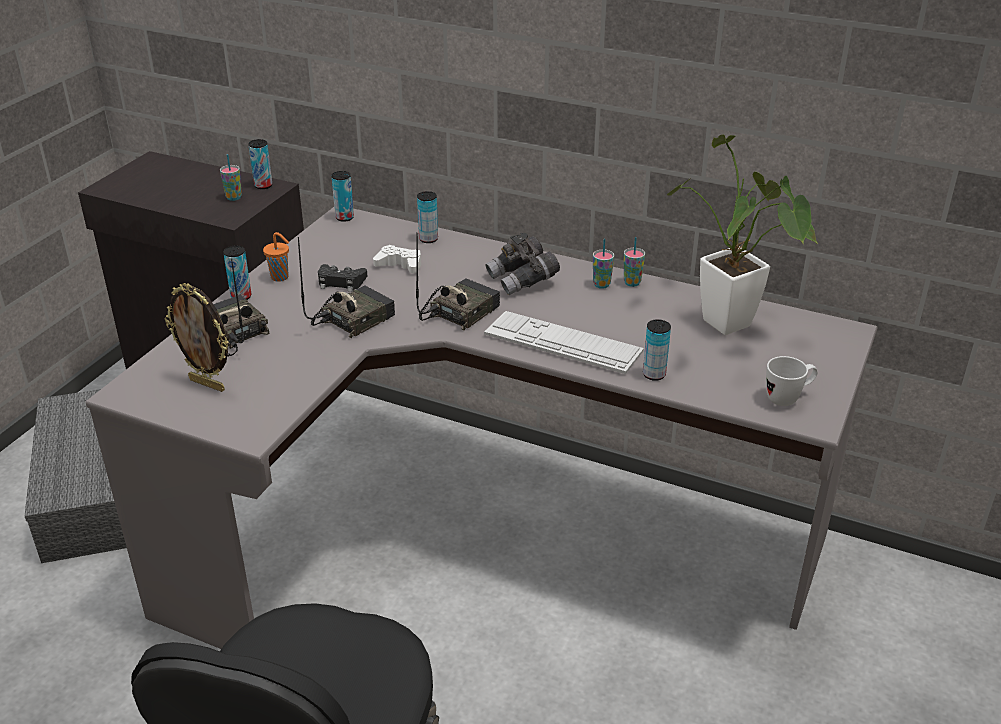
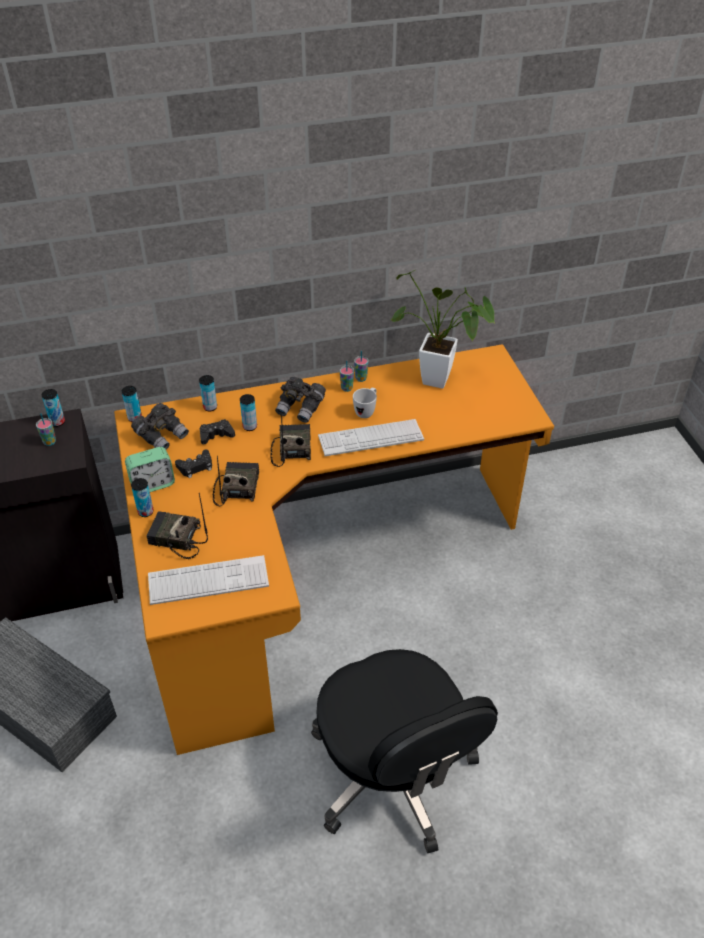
camera: 40 degrees left, 10 degrees up
grey desk [85,207,878,649] -> orange desk [114,344,554,755]
picture frame [165,283,229,392] -> keyboard [148,555,269,605]
orange cup [263,232,289,282] -> alarm clock [125,447,175,492]
white game controller [373,245,421,273] -> black game controller [200,419,235,444]
can [643,319,671,381] -> can moved to [240,394,257,431]
white mug [766,356,818,406] -> white mug moved to [353,388,377,418]
none -> grey binoculars [131,403,189,450]

